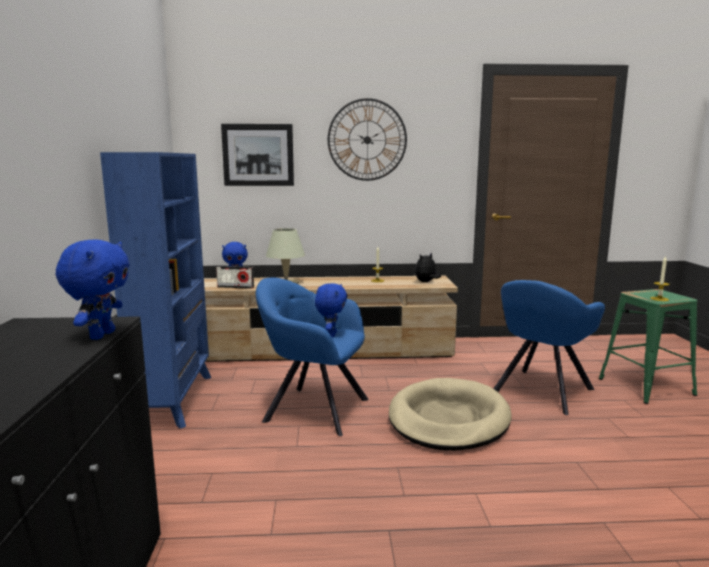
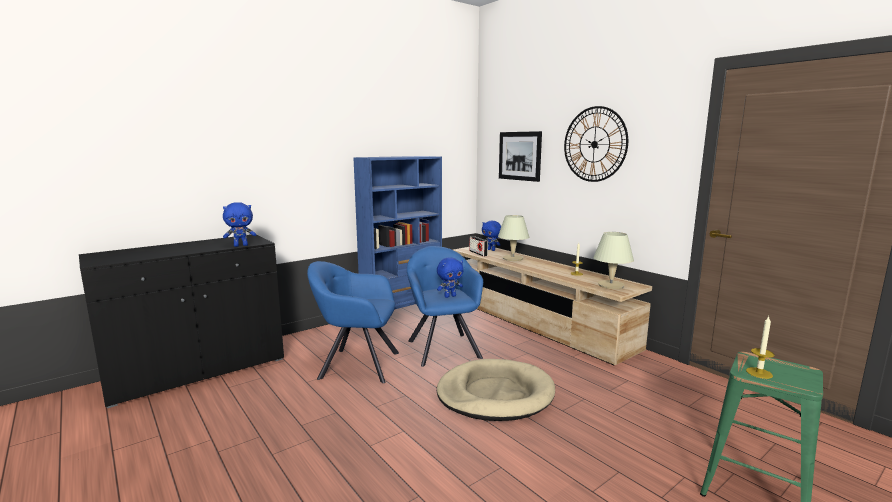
camera: 55 degrees right, 0 degrees up
plush toy [415,252,441,282] -> beige table lamp [593,232,634,289]
blue armchair [493,280,605,415] -> blue armchair moved to [307,261,399,383]

